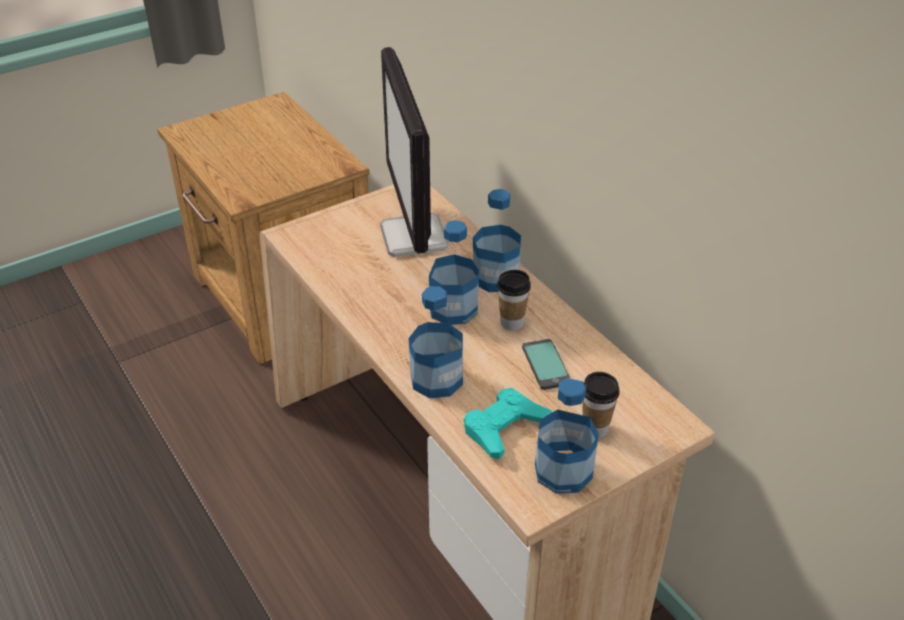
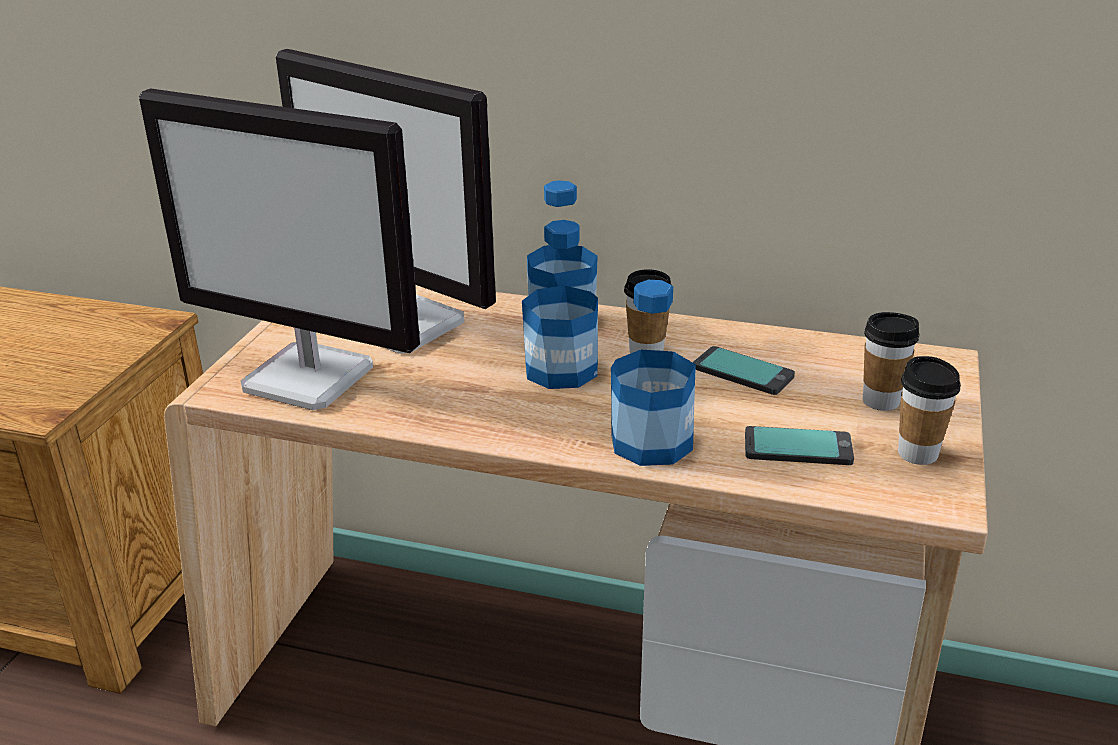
camera: 40 degrees left, 10 degrees down
turquoise game controller [464,388,552,459] -> phone [745,426,854,465]
bottle [535,378,599,494] -> cup [898,356,961,465]
none -> monitor [139,88,420,410]

